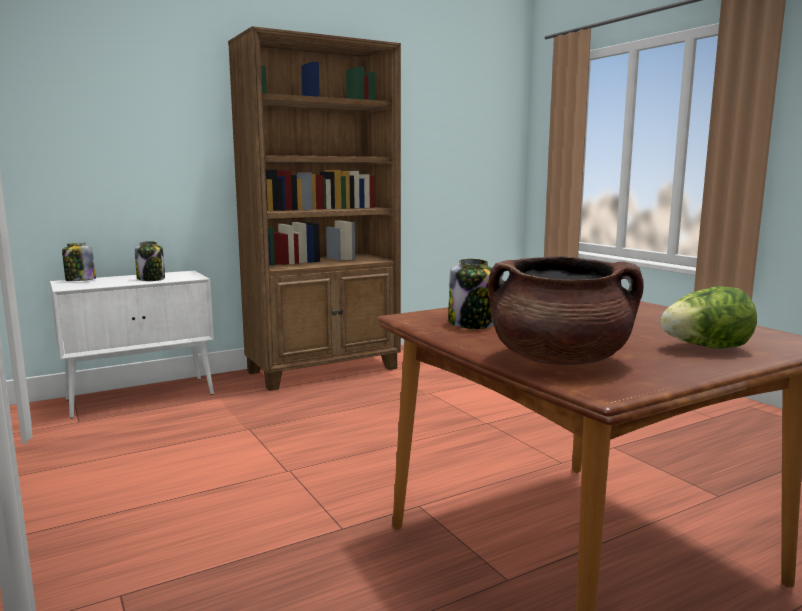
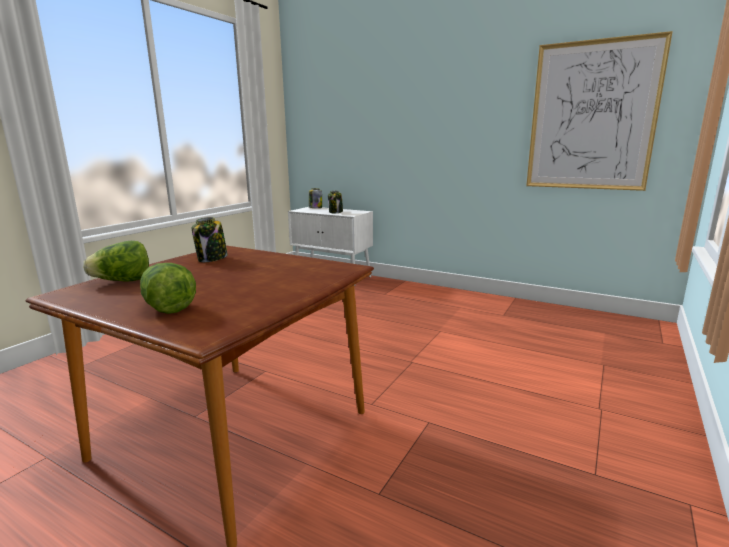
camera: 60 degrees right, 5 degrees up
brown bookcase [228,26,401,391] -> none
brown cooking pot [488,256,644,365] -> lettuce [83,241,149,282]
none -> picture [526,31,673,191]

